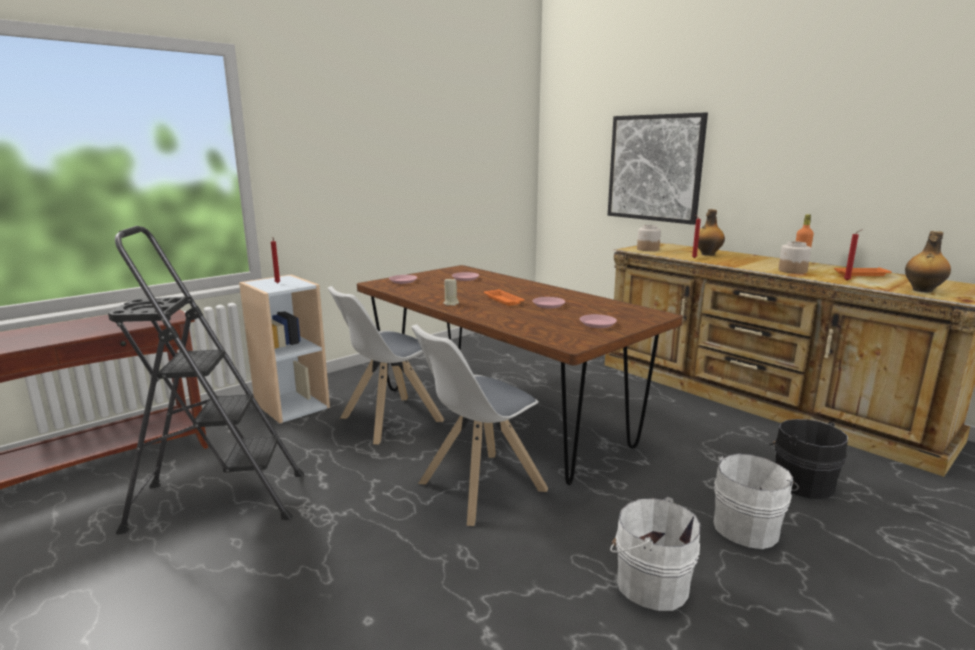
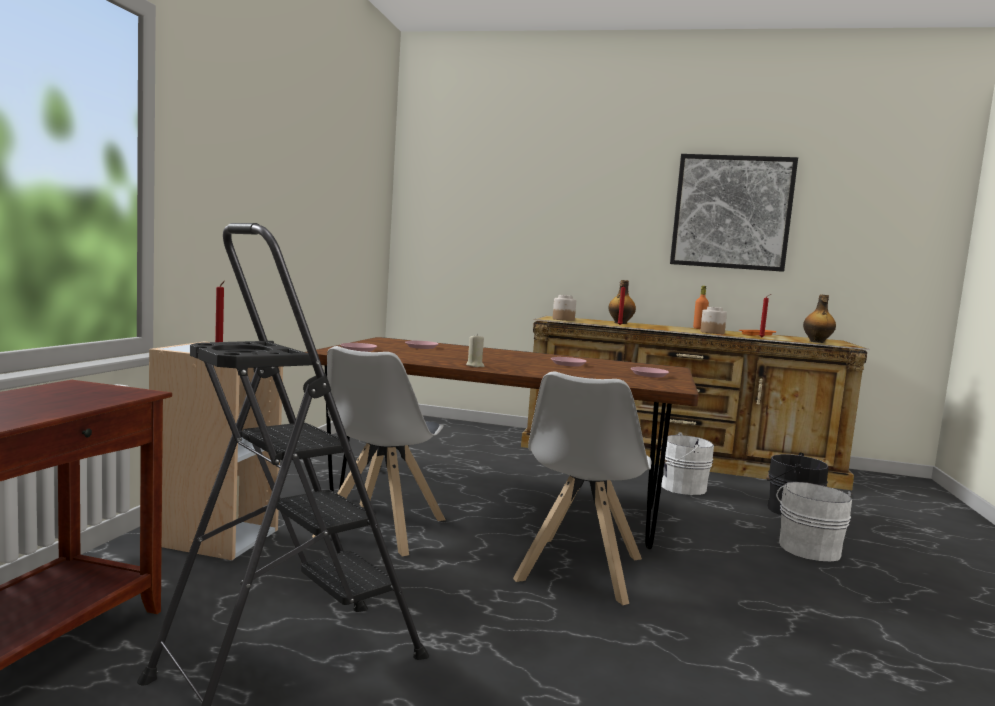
camera: 35 degrees left, 10 degrees down
orange tray [484,289,524,306] -> none
picture [608,112,708,225] -> picture moved to [670,154,798,272]
white bucket [610,497,700,611] -> white bucket moved to [660,432,714,495]

